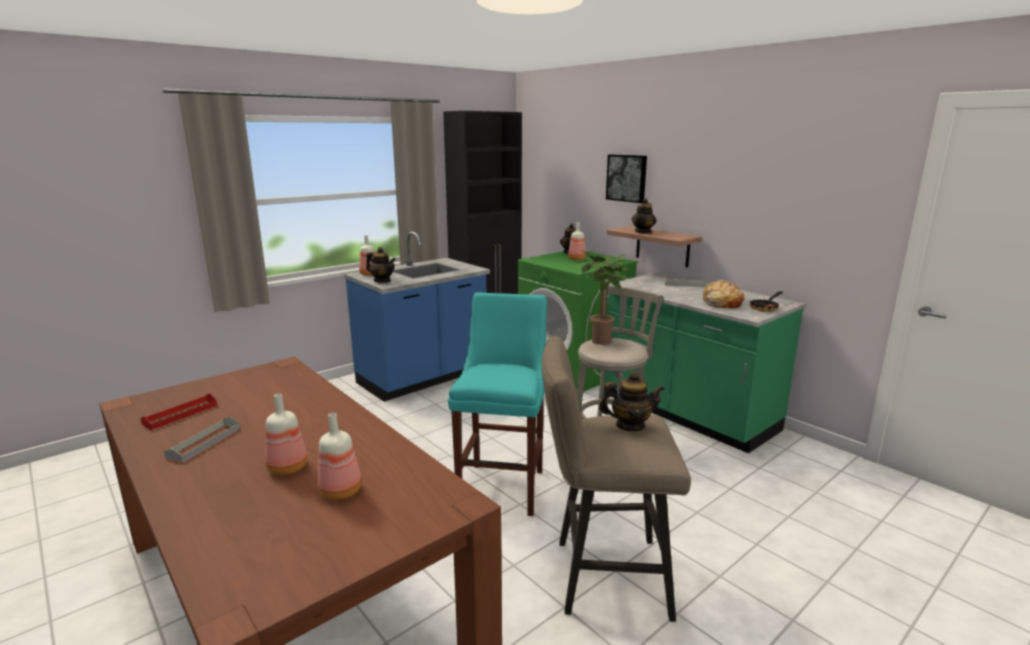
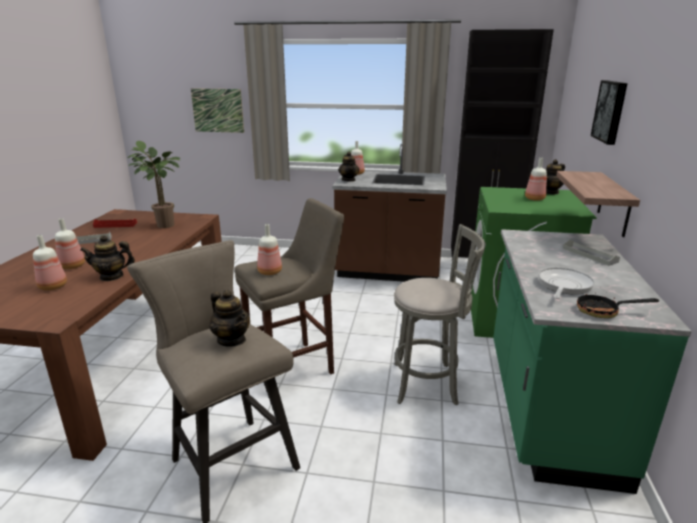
camera: 50 degrees right, 5 degrees up
blue counter [344,232,490,401] -> brown counter [332,144,447,282]
turquoise stool [448,292,547,516] -> beige stool [234,198,344,374]
potted plant [576,250,628,345] -> potted plant moved to [128,141,181,228]
teapot [632,198,656,234] -> teapot moved to [80,235,135,281]
bread [701,280,745,308] -> frying pan [538,267,595,299]
none -> picture [191,88,244,133]
none -> bottle [257,224,282,275]

